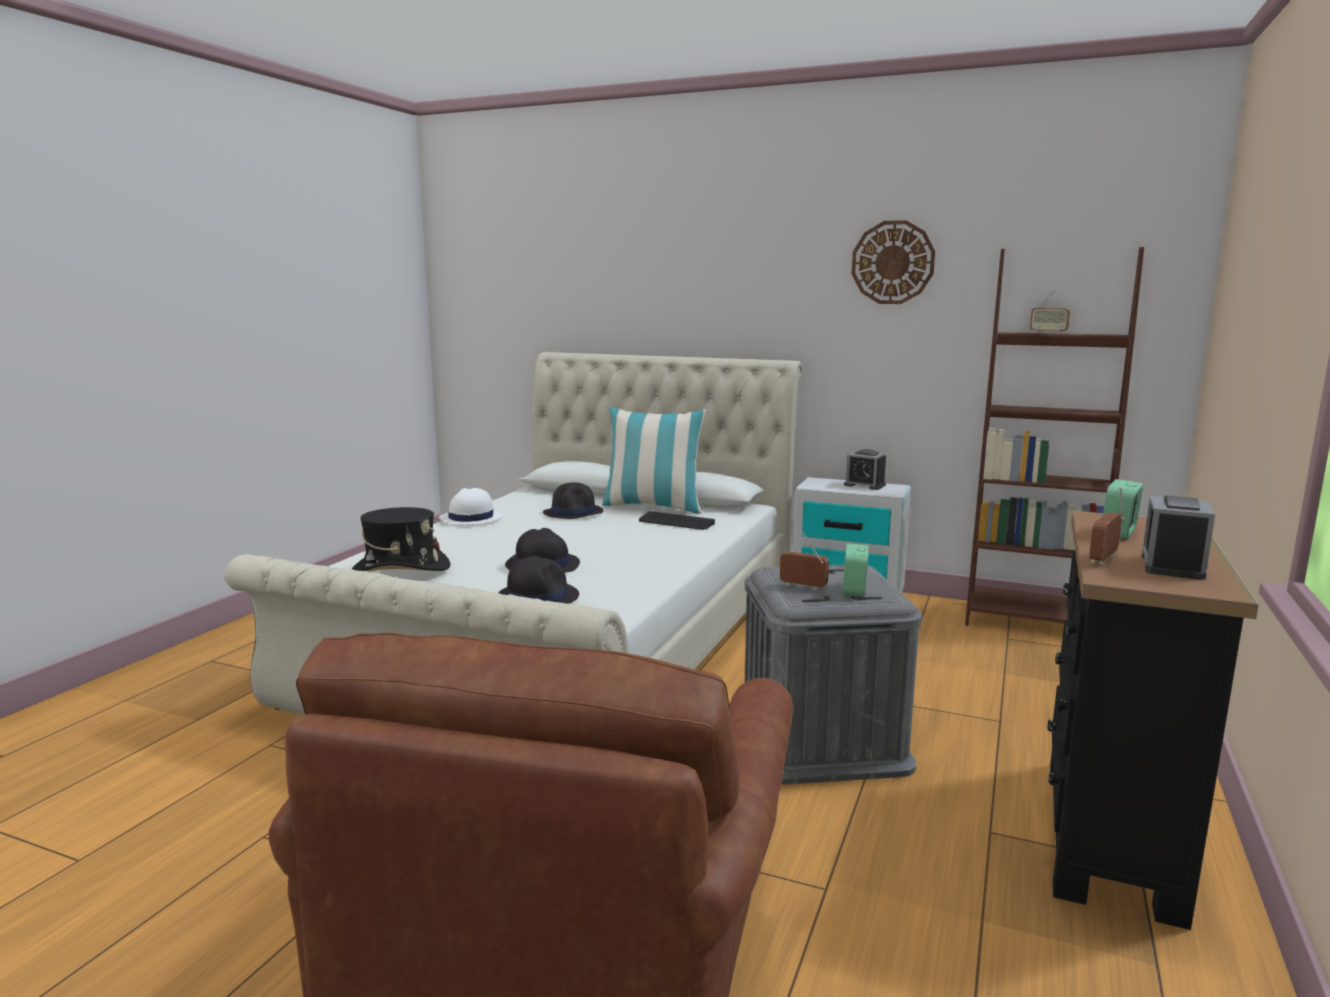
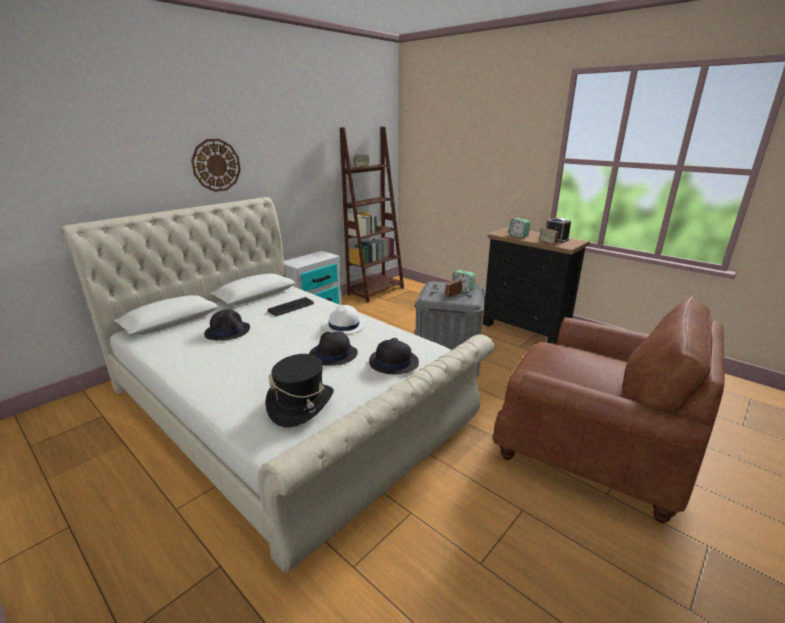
camera: 70 degrees left, 10 degrees up
white hat [439,488,502,525] -> white hat moved to [323,305,365,333]
pillow [602,407,706,514] -> none
alarm clock [844,449,886,490] -> none
wall clock [852,220,935,304] -> wall clock moved to [191,139,241,192]

